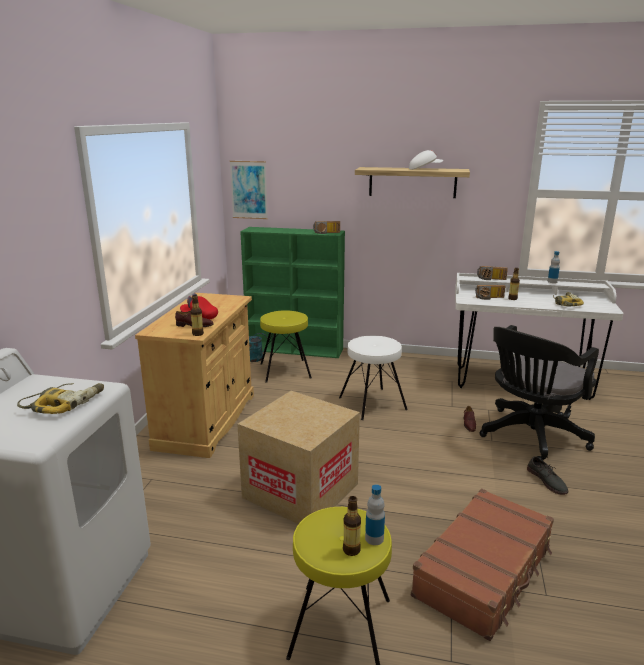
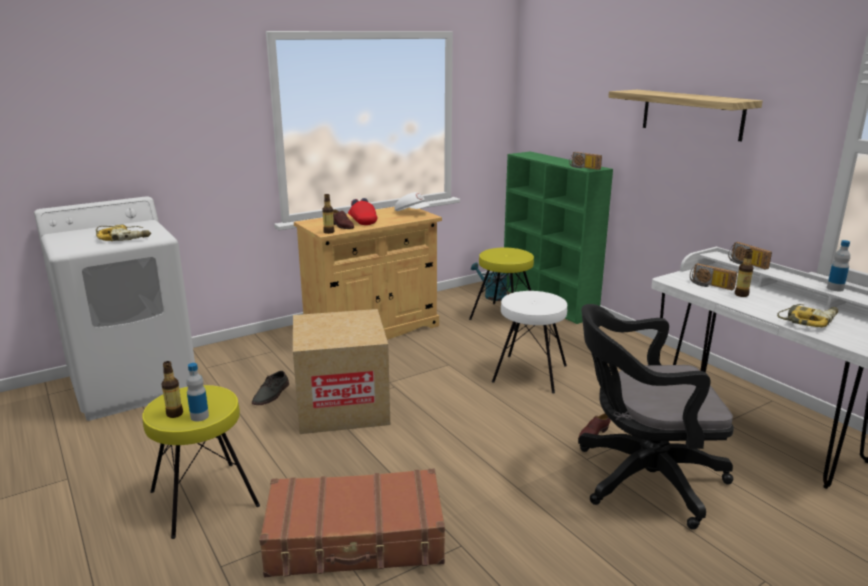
camera: 45 degrees right, 0 degrees up
picture [230,161,268,219] -> none
white cap [409,150,443,170] -> white cap moved to [395,192,429,211]
grey shoe [527,456,568,495] -> grey shoe moved to [252,371,289,405]

